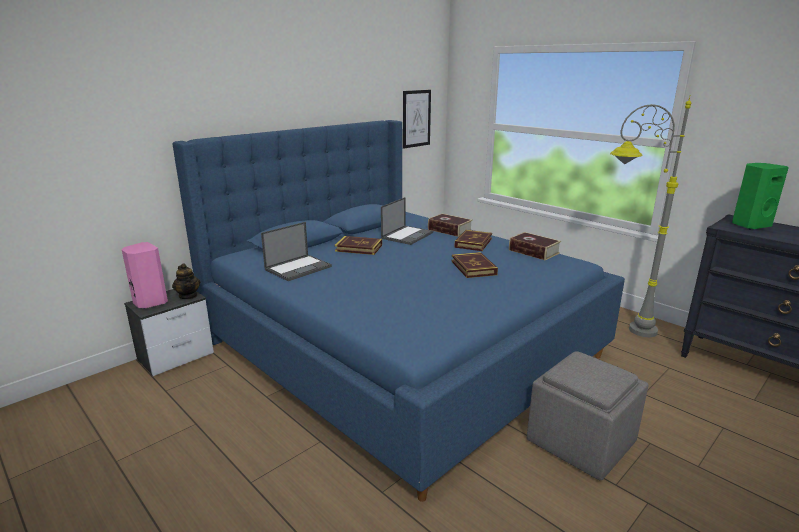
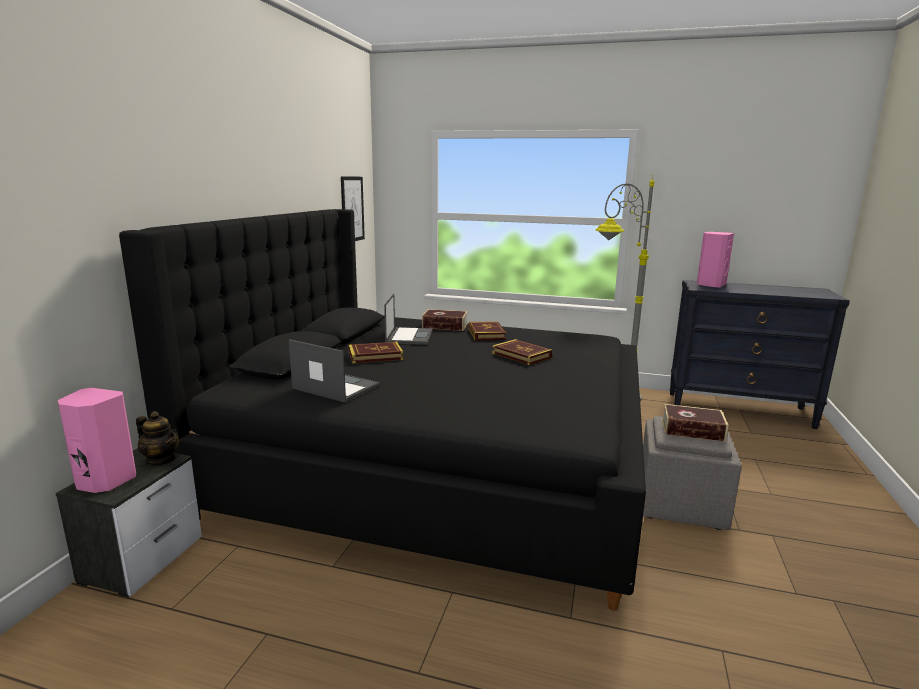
camera: 30 degrees left, 5 degrees down
blue bed [172,120,625,502] -> black bed [119,209,646,611]
laptop [261,222,332,281] -> laptop turned 75 degrees counterclockwise [289,339,380,403]
book [509,232,561,261] -> book moved to [662,404,728,442]
green speaker [732,163,789,229] -> pink speaker [697,232,734,288]

